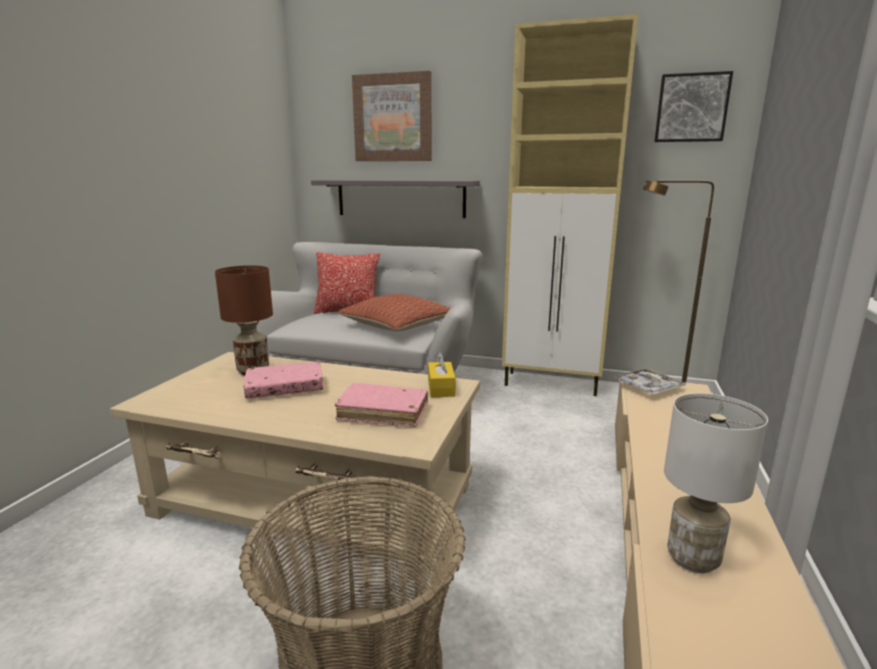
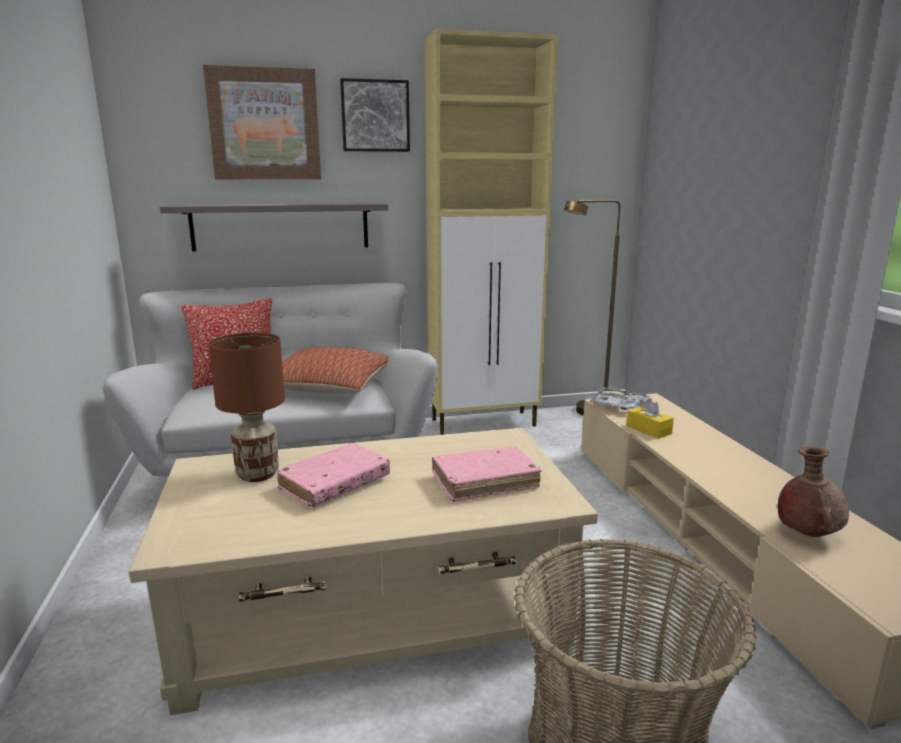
camera: 30 degrees left, 0 degrees up
yellow tissue box [428,352,456,397] -> yellow tissue box moved to [627,398,674,439]
picture [654,71,733,142] -> picture moved to [340,78,410,152]
white table lamp [664,393,768,573] -> brown vase [778,447,849,537]

